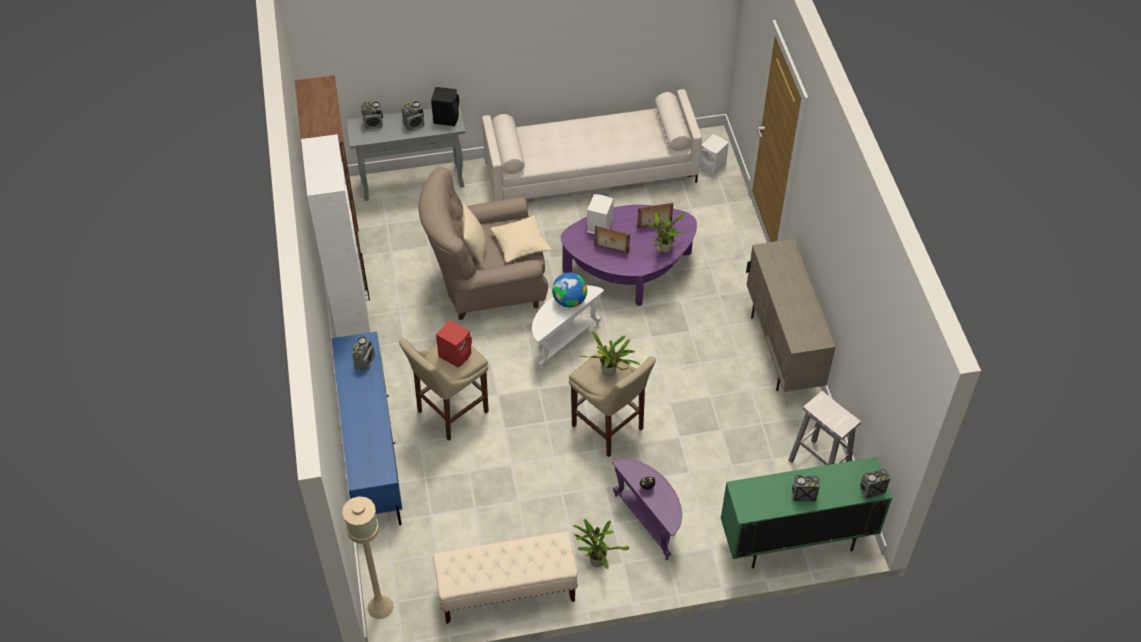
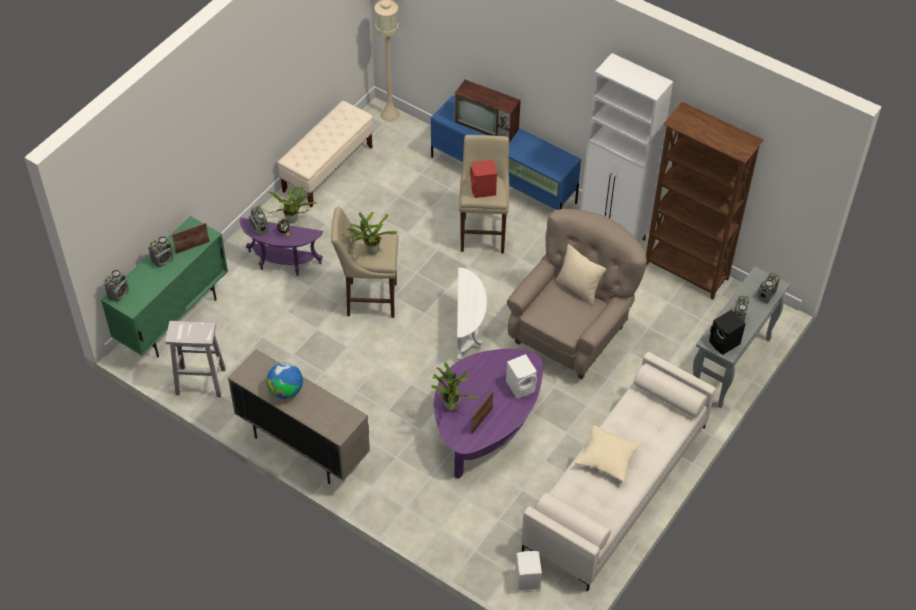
camera: 135 degrees right, 0 degrees up
radio [352,337,375,371] -> radio moved to [249,206,269,236]
beige pillow [491,215,551,263] -> beige pillow moved to [575,426,641,482]
globe [552,273,587,308] -> globe moved to [267,363,303,399]
picture frame [595,226,630,254] -> picture frame moved to [172,223,210,254]
none -> television [454,80,521,143]

